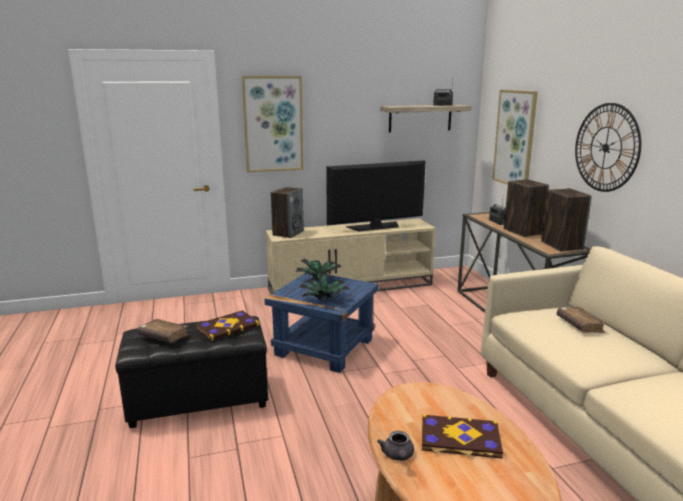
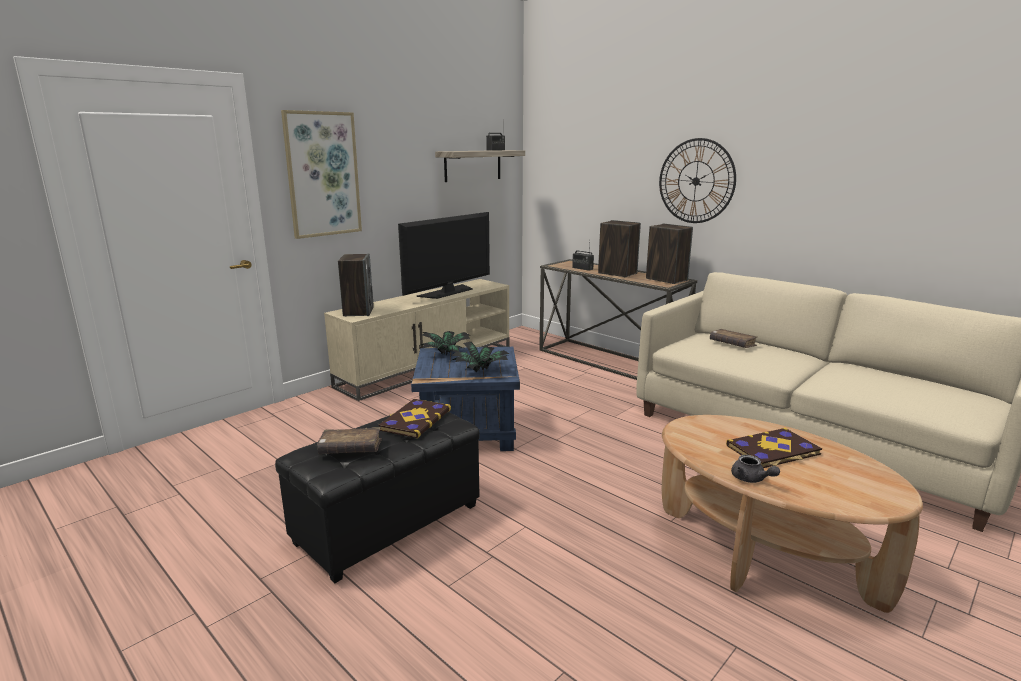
camera: 30 degrees left, 0 degrees up
picture [492,90,538,185] -> none

